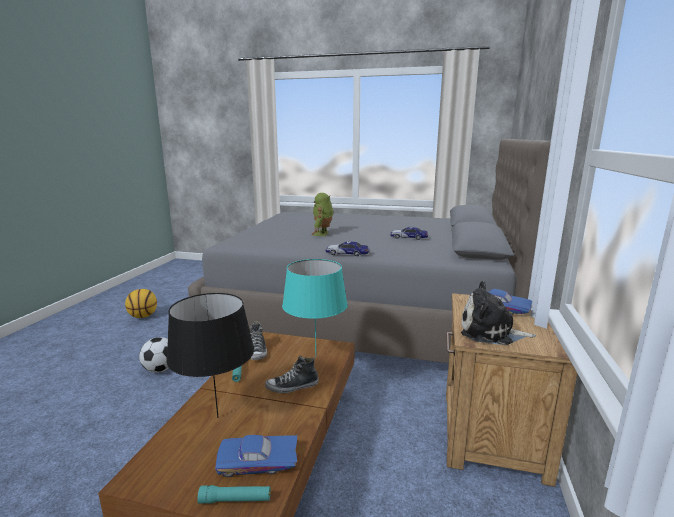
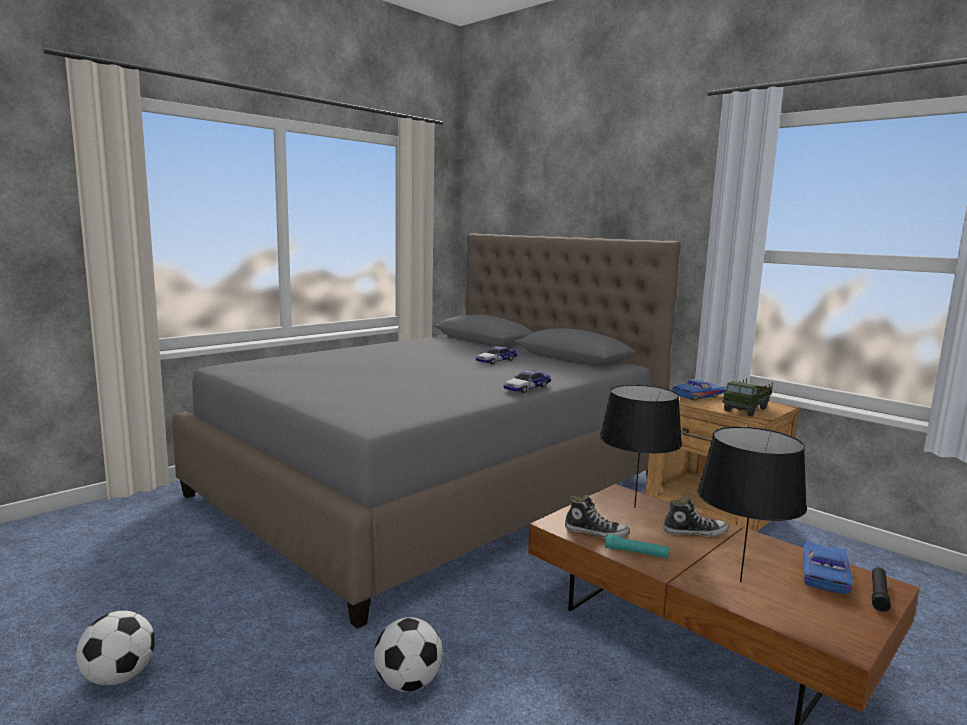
camera: 60 degrees left, 5 degrees down
basketball [125,289,157,318] -> football [76,611,155,686]
turquoise flashlight [197,485,271,504] -> black flashlight [872,567,891,612]
shoe [265,355,319,393] -> shoe turned 105 degrees counterclockwise [663,496,729,537]
turquoise table lamp [282,259,348,357] -> black table lamp [600,385,682,508]
toy robot [311,193,334,236] -> none
plush toy [461,281,536,345] -> toy truck [722,378,773,416]

